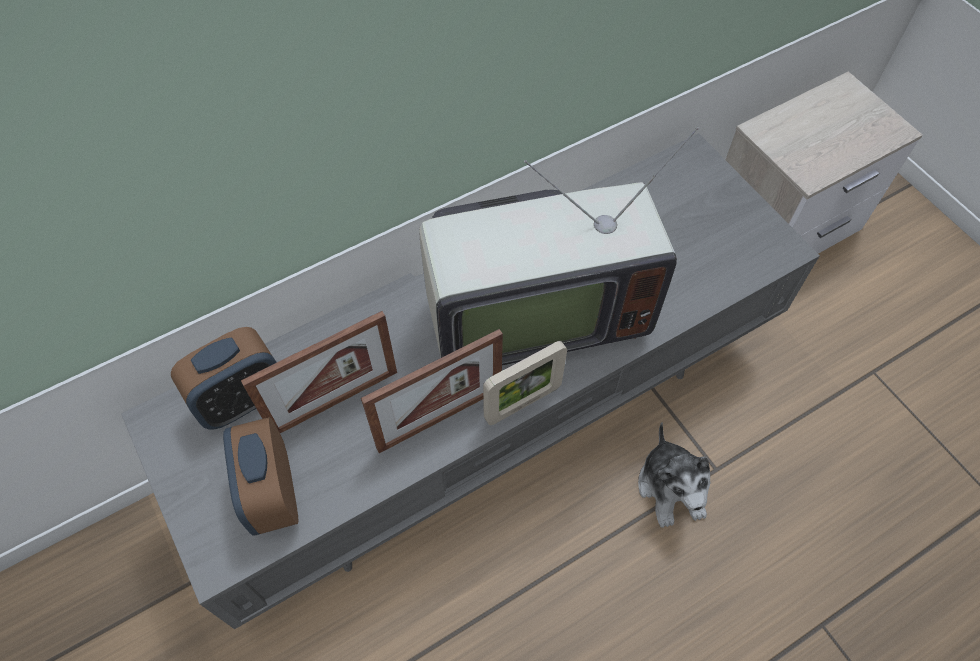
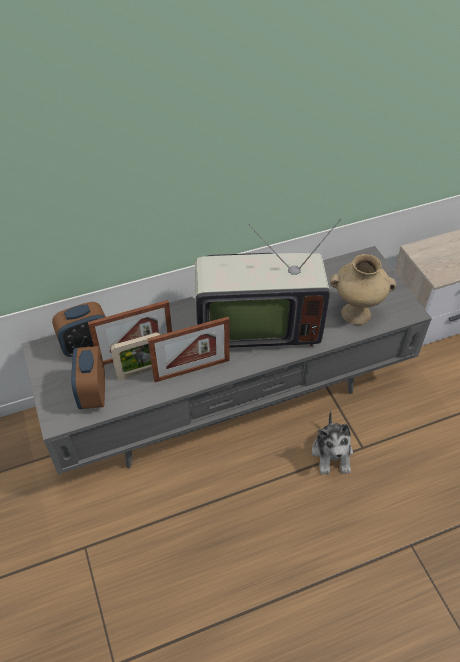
camera: 10 degrees right, 10 degrees down
picture frame [483,341,567,425] -> picture frame moved to [110,332,160,380]
none -> beige vase [330,254,396,325]

